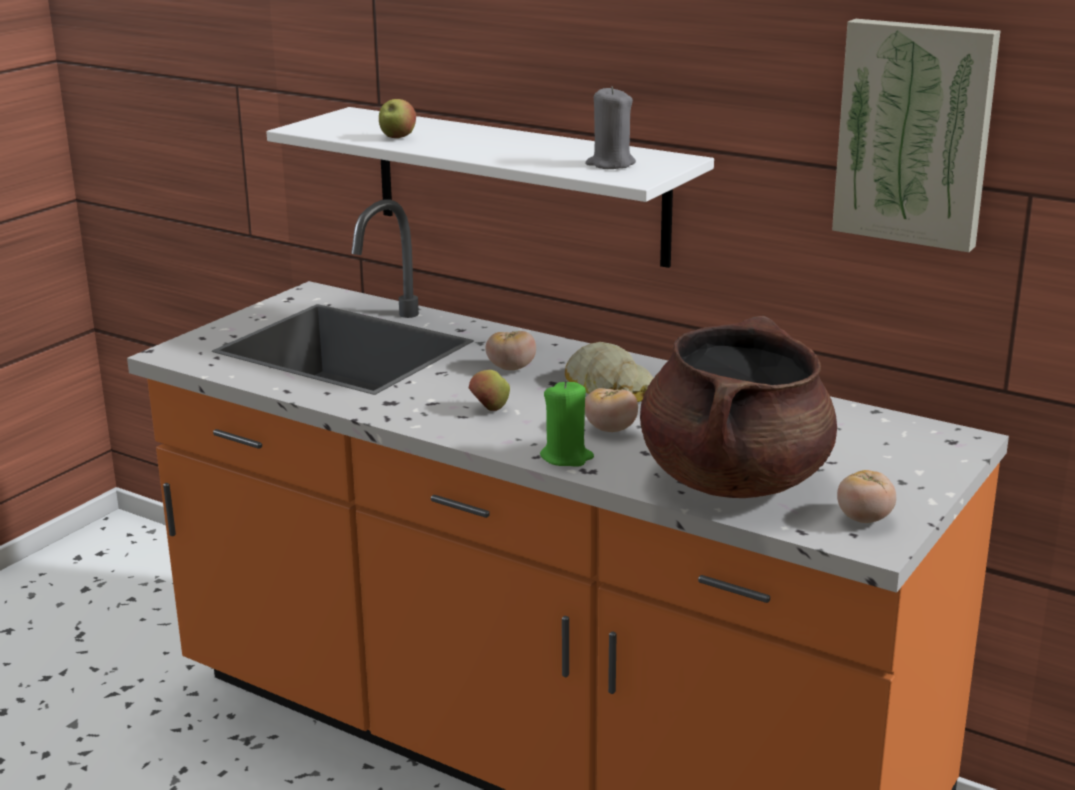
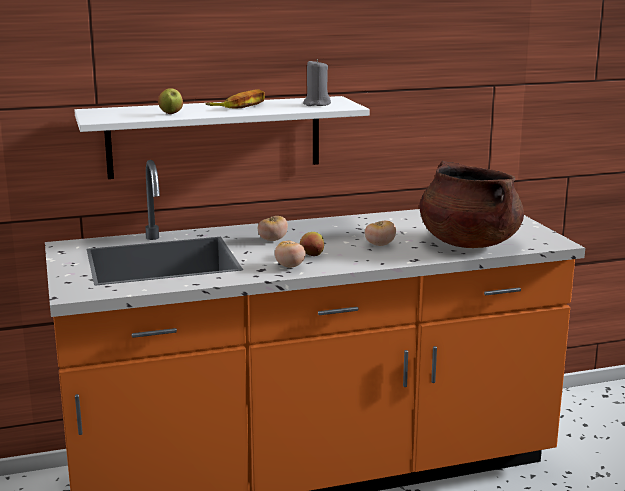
camera: 50 degrees left, 5 degrees down
green candle [540,380,594,467] -> none
bread [565,342,653,402] -> none
picture [832,19,1001,252] -> none
tomato [837,470,896,523] -> tomato moved to [275,241,306,268]
none -> banana [206,89,265,109]

